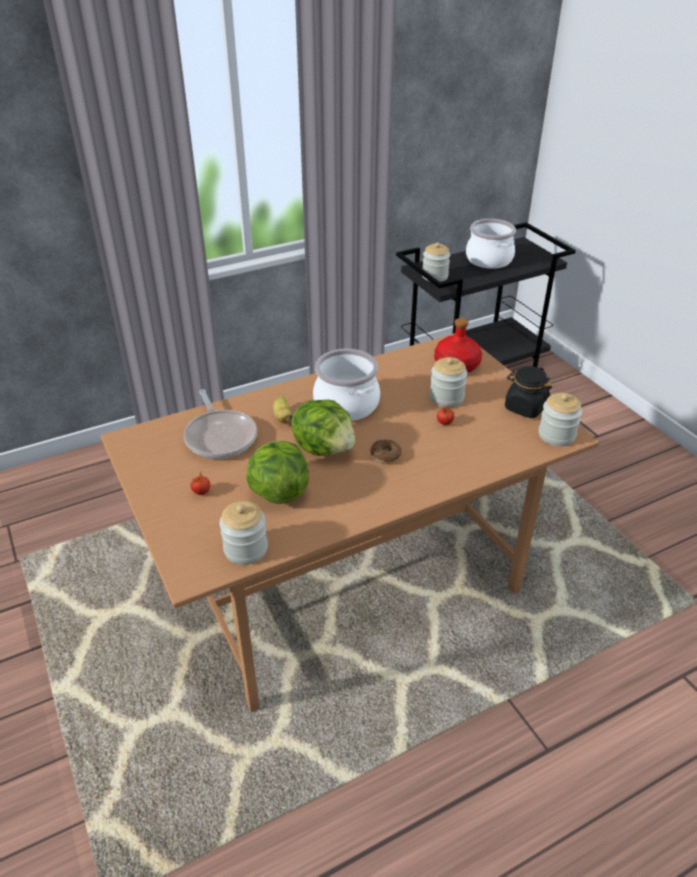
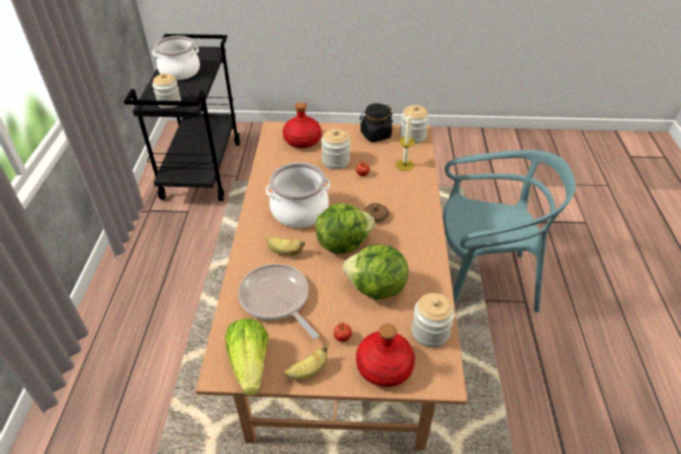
camera: 60 degrees left, 5 degrees up
frying pan [184,389,257,459] -> frying pan turned 135 degrees counterclockwise [238,264,319,339]
none -> lettuce [225,319,269,396]
none -> banana [283,346,328,381]
none -> red bottle [356,324,415,387]
none -> candle [395,114,415,171]
none -> turquoise chair [443,150,576,313]

